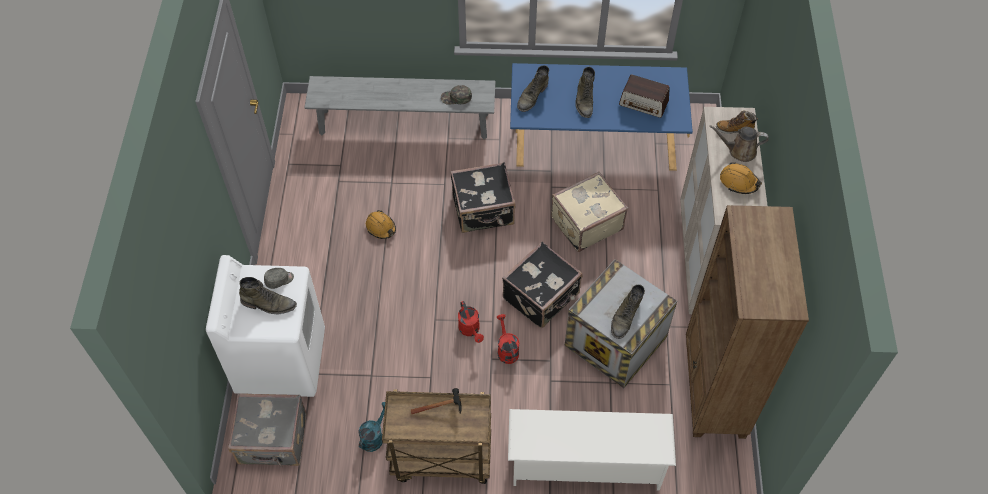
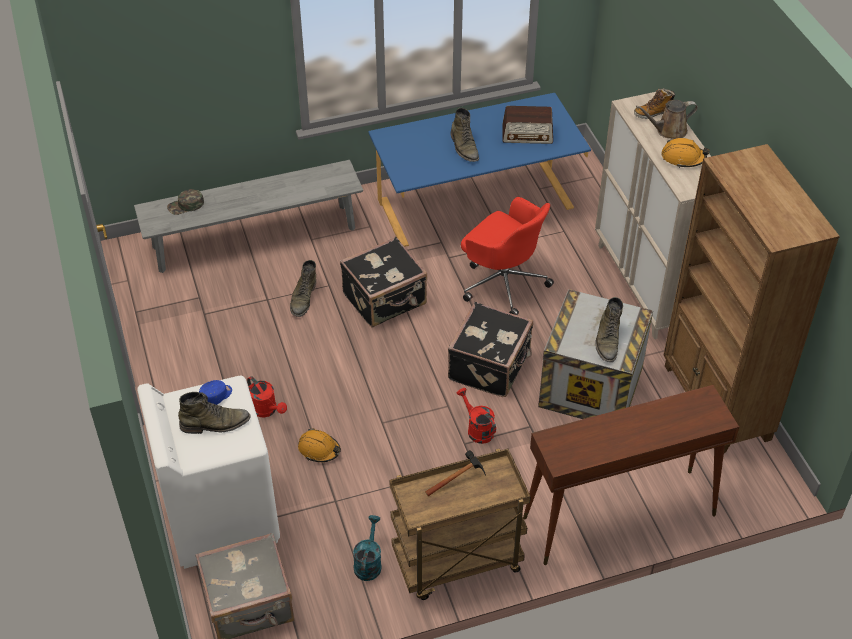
camera: 20 degrees left, 10 degrees down
grey cap [264,268,294,289] -> blue cap [199,380,232,405]
orange hard hat [366,210,396,239] -> orange hard hat moved to [298,428,341,462]
green cap [441,85,472,104] -> green cap moved to [167,189,204,215]
red watering can [458,301,484,343] -> red watering can moved to [247,376,287,417]
white shoe rack [508,409,676,491] -> brown console table [523,385,739,565]
green boot [517,66,549,112] -> green boot moved to [290,260,316,317]
beige suitcase [551,172,628,252] -> red office chair [461,197,554,315]

